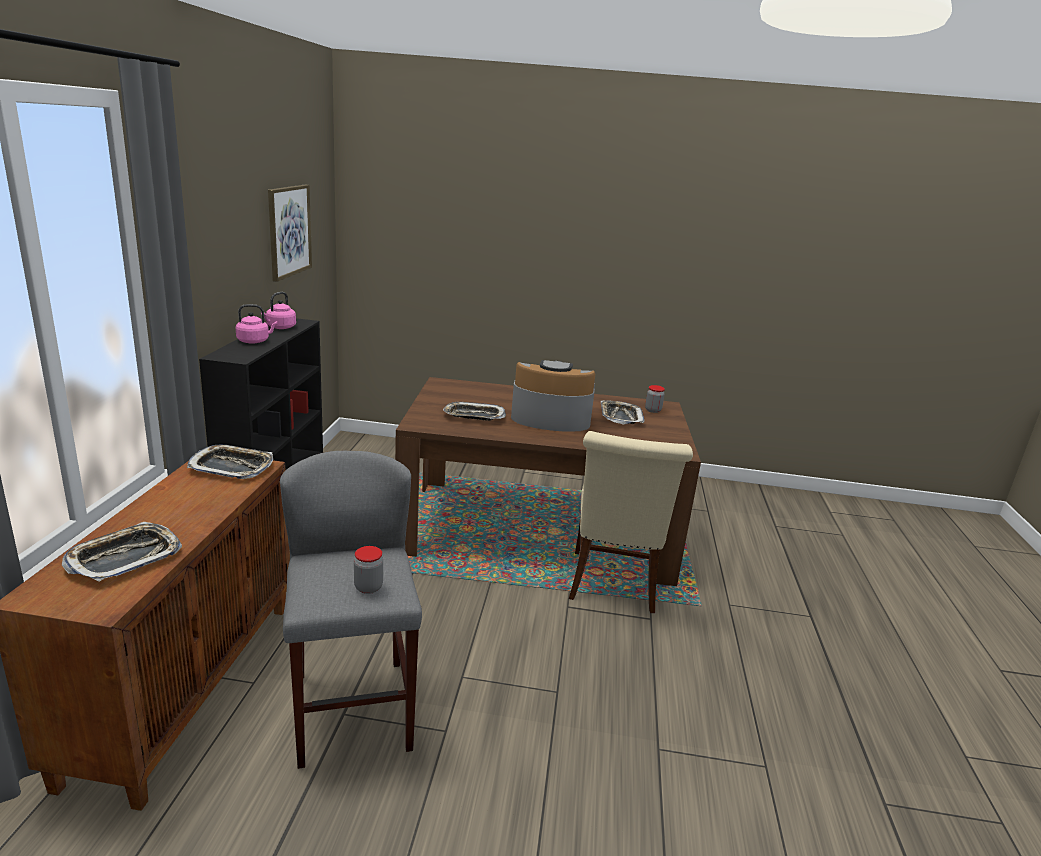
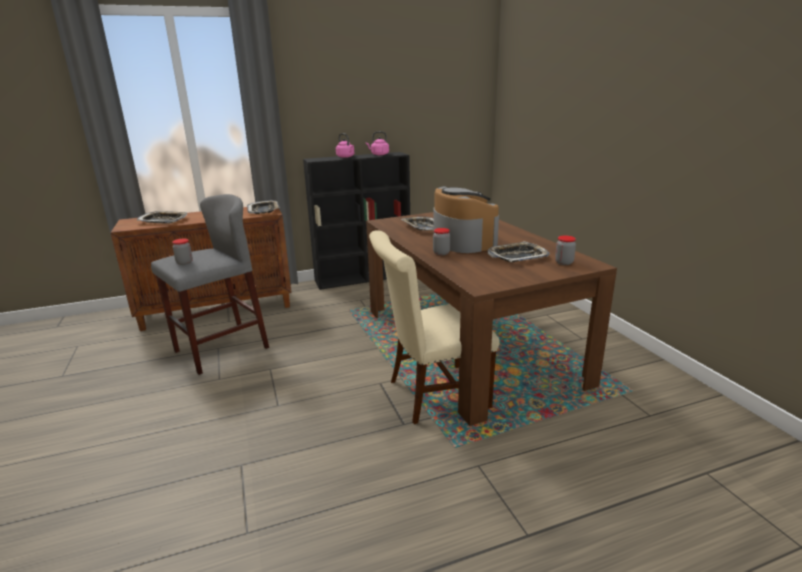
camera: 65 degrees right, 0 degrees up
picture [268,185,312,282] -> none
none -> jar [433,228,450,256]

